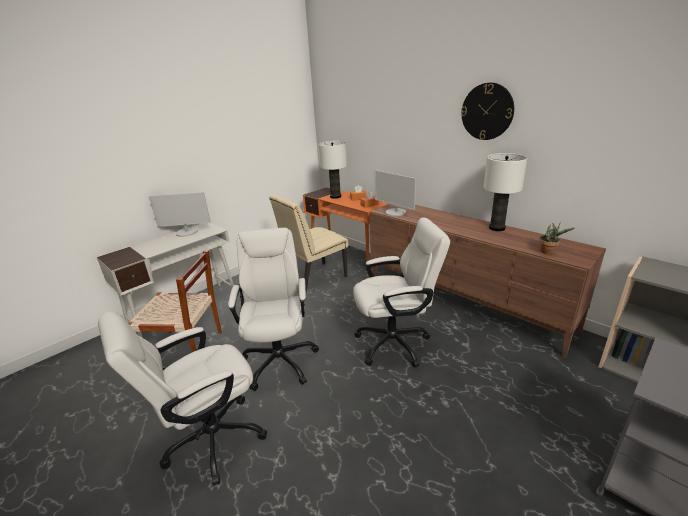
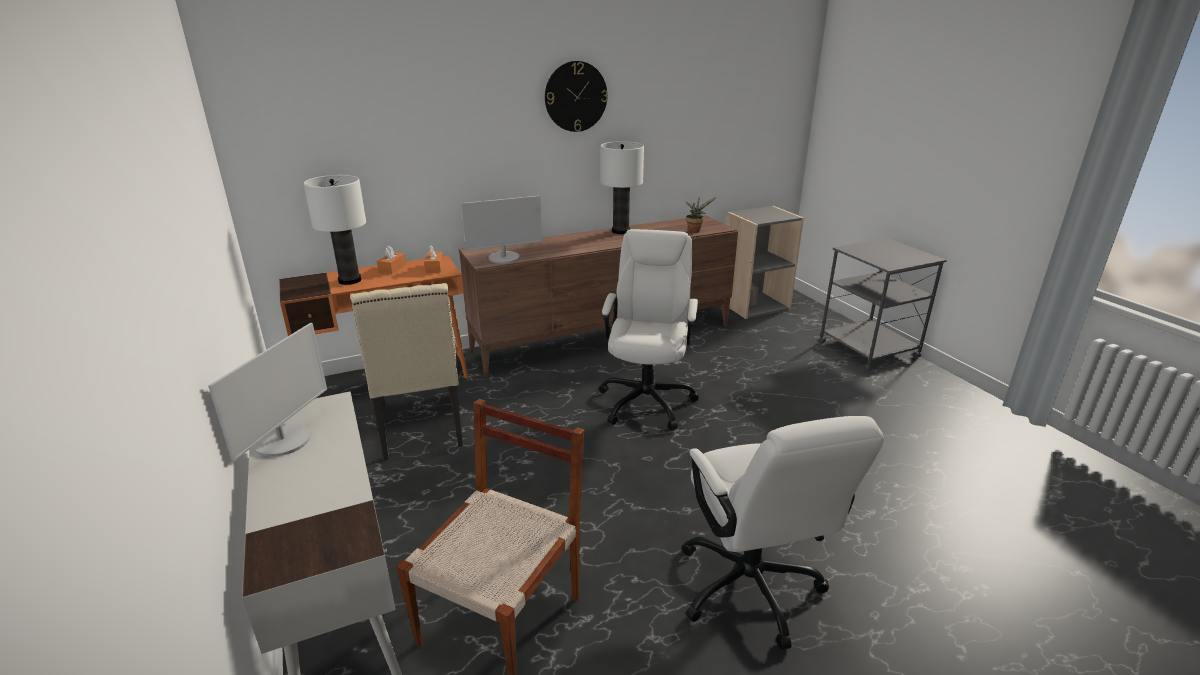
camera: 70 degrees left, 0 degrees up
white office chair [228,228,319,391] -> none

